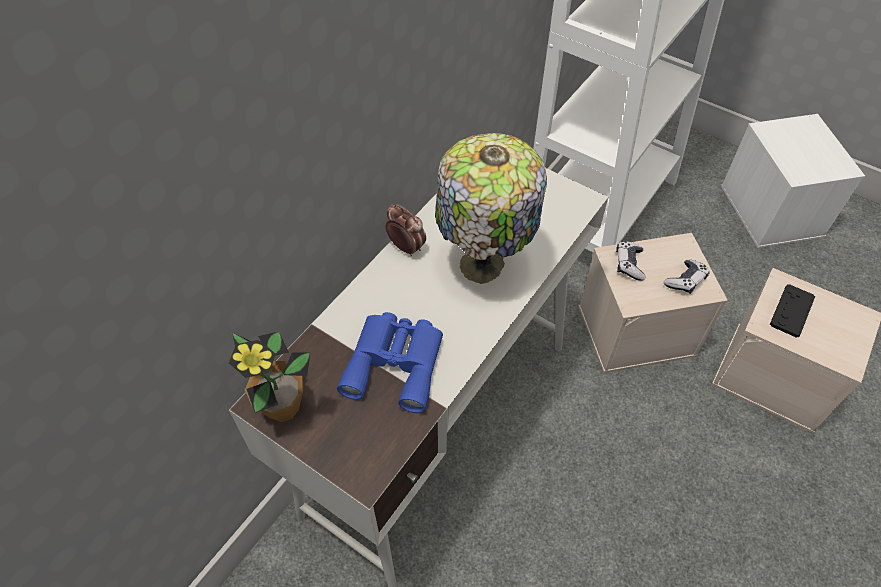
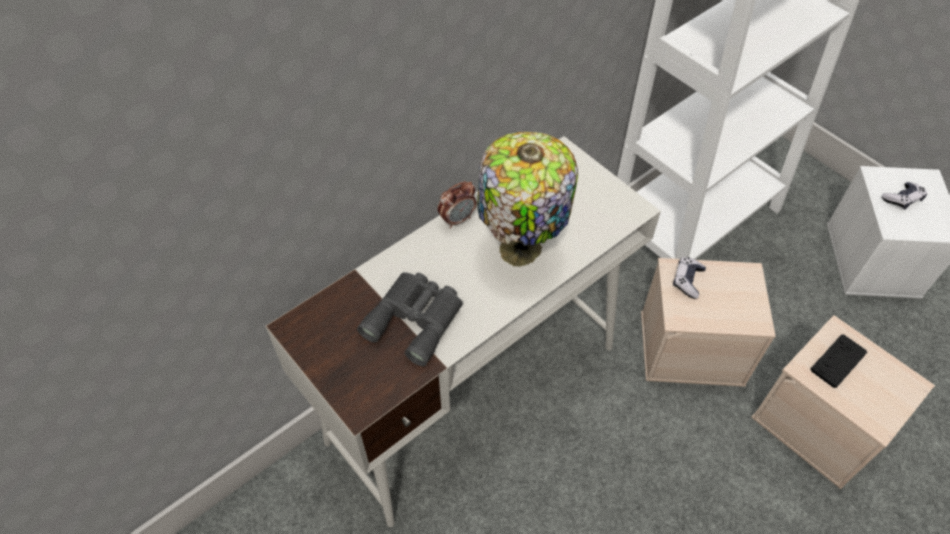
camera: 15 degrees right, 0 degrees up
potted plant [229,331,310,422] -> none
blue binoculars [337,312,443,413] -> grey binoculars [357,272,463,366]
alarm clock [385,204,426,257] -> alarm clock turned 90 degrees clockwise [438,181,477,228]
game controller [664,259,710,294] -> game controller moved to [882,182,927,210]

